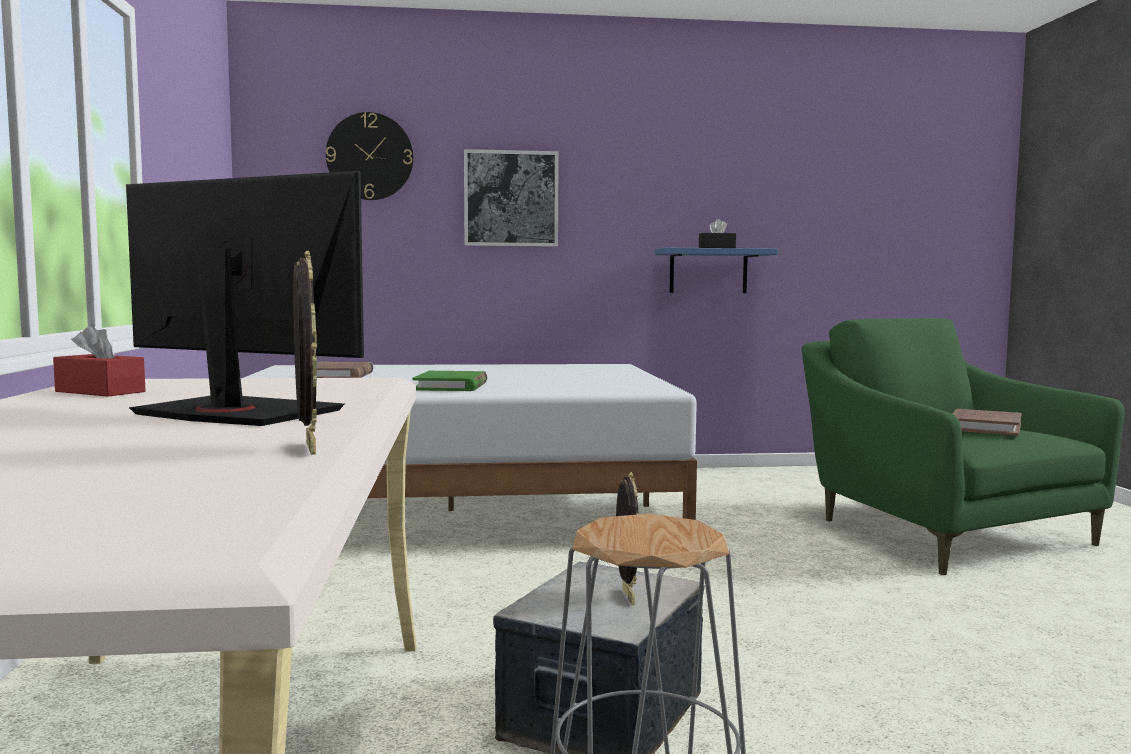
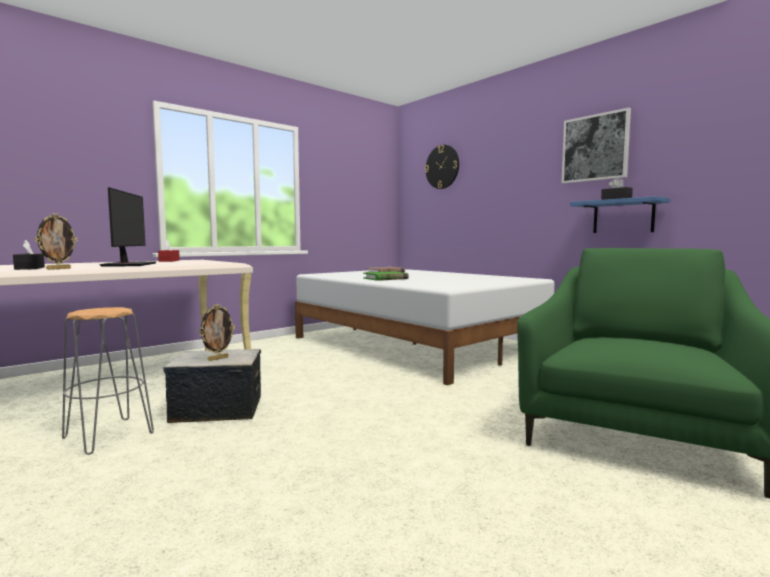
camera: 55 degrees right, 0 degrees up
picture [464,149,559,247] -> picture moved to [561,108,631,184]
brown book [952,409,1022,436] -> none
none -> black tissue box [13,240,45,270]

